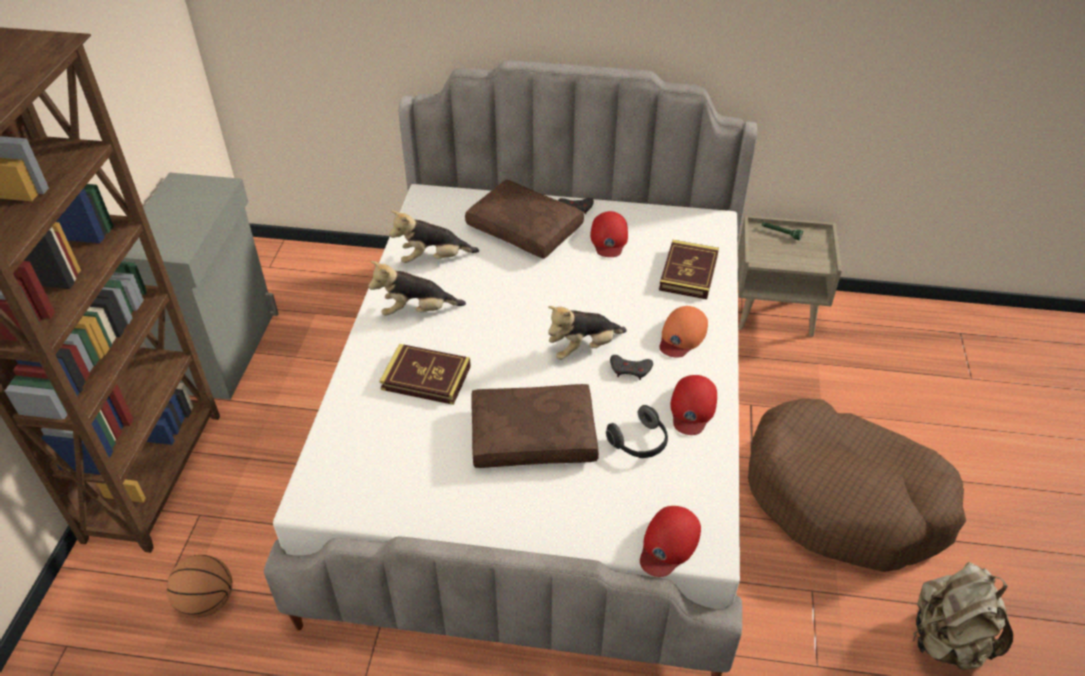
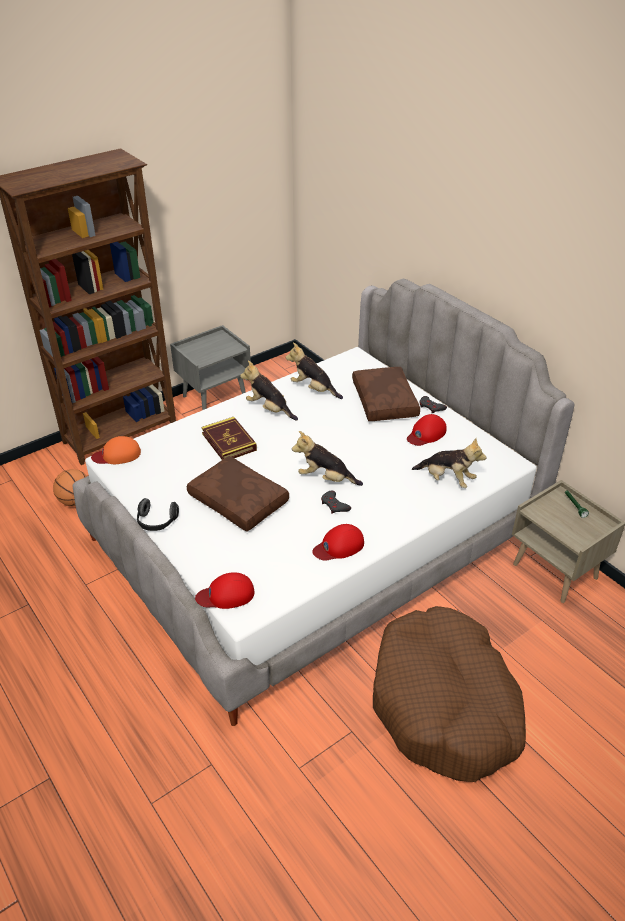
camera: 45 degrees right, 5 degrees down
grey cabinet [122,172,278,400] -> grey nightstand [170,325,251,410]
headphones [606,405,668,458] -> headphones moved to [137,498,179,531]
book [659,240,719,299] -> plush toy [411,438,486,488]
orange cap [659,306,708,358] -> orange cap moved to [91,436,141,464]
beige backpack [911,562,1013,671] -> none

